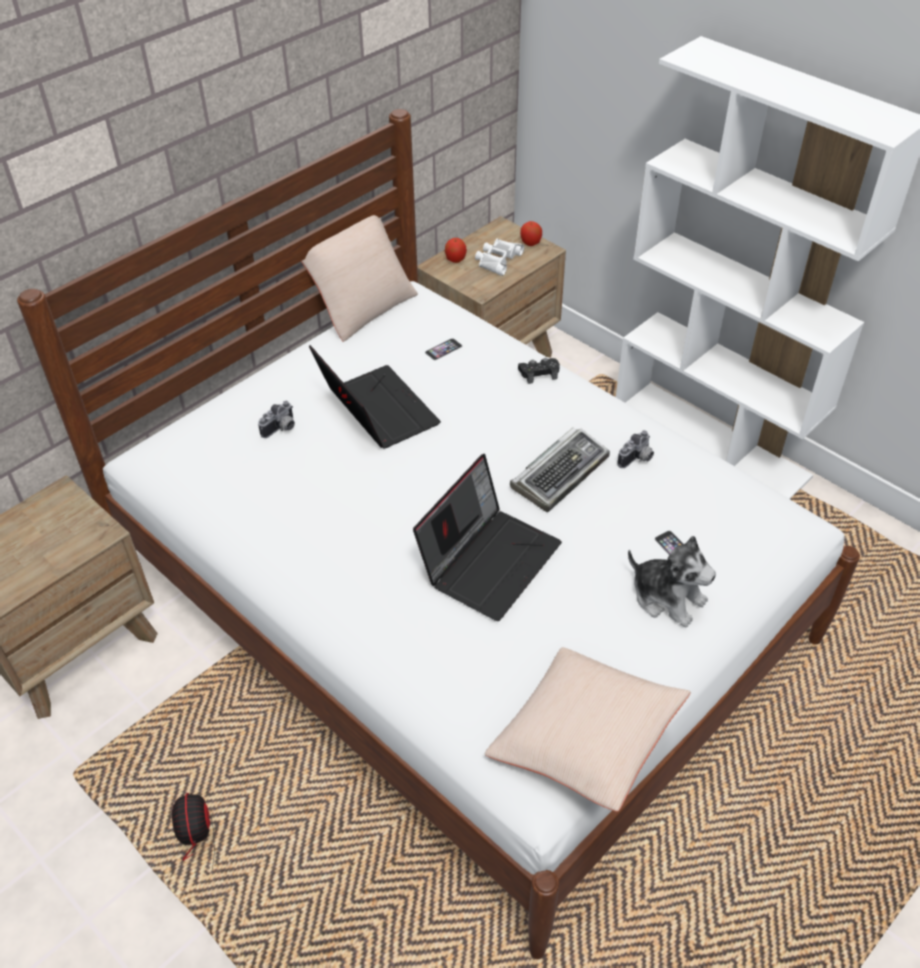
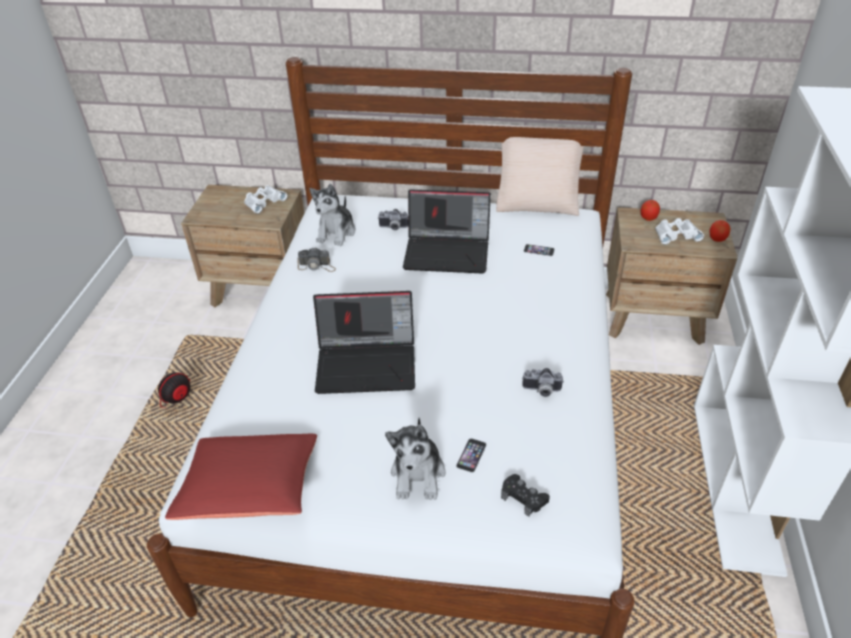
camera: 55 degrees right, 5 degrees down
laptop [309,345,441,449] -> laptop turned 75 degrees clockwise [403,189,491,274]
beige pillow [484,647,691,812] -> red pillow [165,434,317,520]
keyboard [510,428,610,512] -> none
black game controller [518,358,560,384] -> black game controller moved to [501,474,550,517]
none -> white binoculars [244,185,288,214]
none -> camera [297,247,336,272]
none -> plush toy [310,184,356,246]

